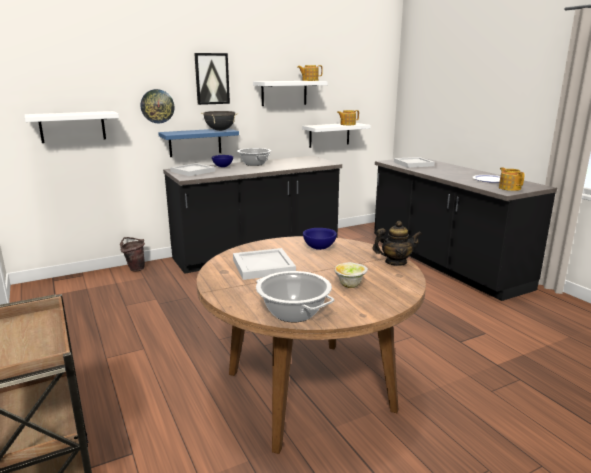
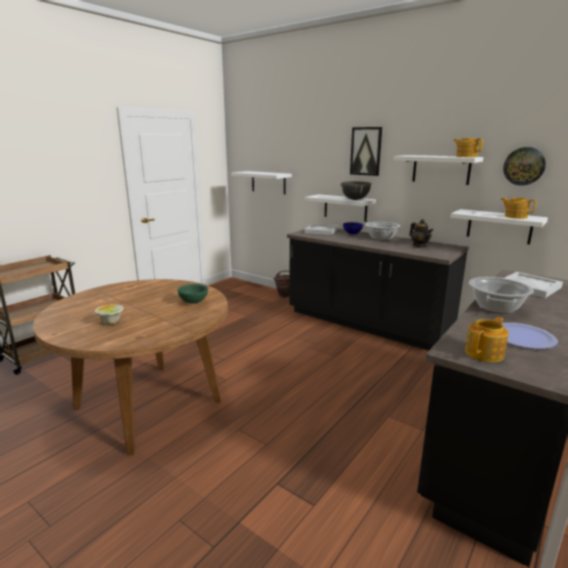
camera: 65 degrees right, 0 degrees up
wall clock [141,89,174,123] -> wall clock moved to [503,147,546,186]
blue shelf [158,128,239,157] -> white shelf [304,194,376,222]
white tray [233,248,296,280] -> none
cooking pot [256,271,334,322] -> cooking pot moved to [469,277,534,314]
blue bowl [303,228,337,250] -> green bowl [177,284,208,304]
teapot [373,221,422,266] -> teapot moved to [409,219,433,247]

